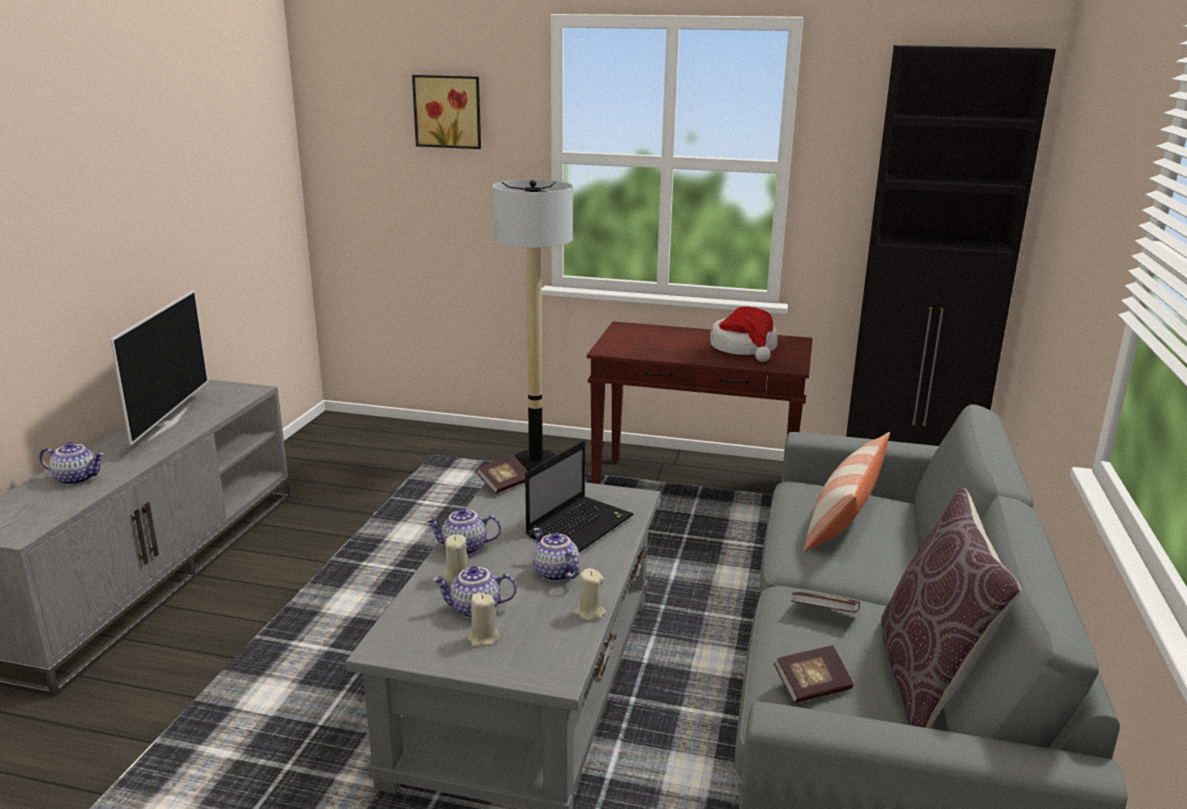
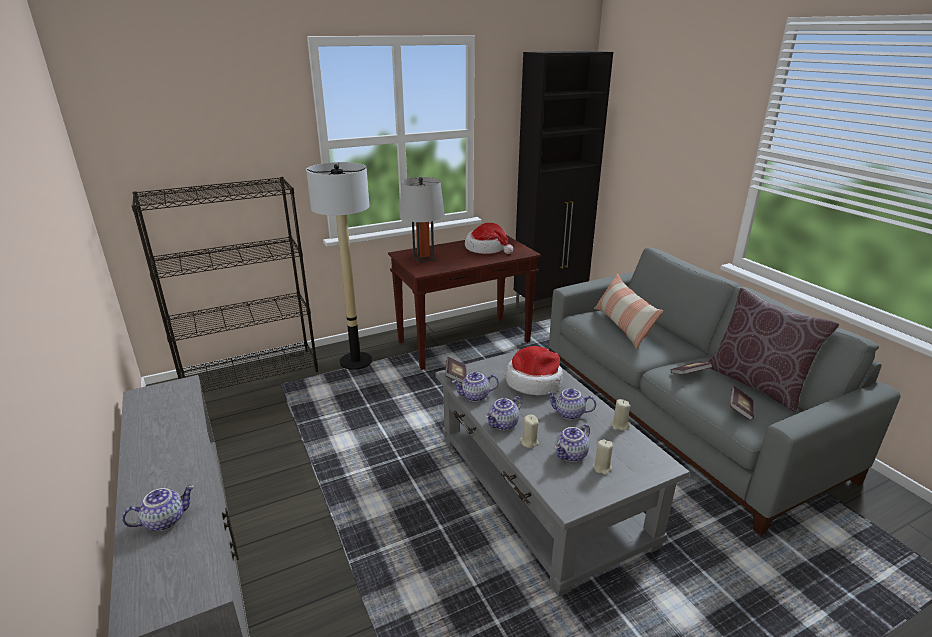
camera: 40 degrees left, 5 degrees up
television [110,290,208,445] -> none
picture [412,75,481,149] -> none
laptop [525,441,634,552] -> hat [506,346,563,396]
none -> black bookcase [131,177,318,392]
none -> grey table lamp [399,177,445,263]
none -> teapot [452,372,499,402]

